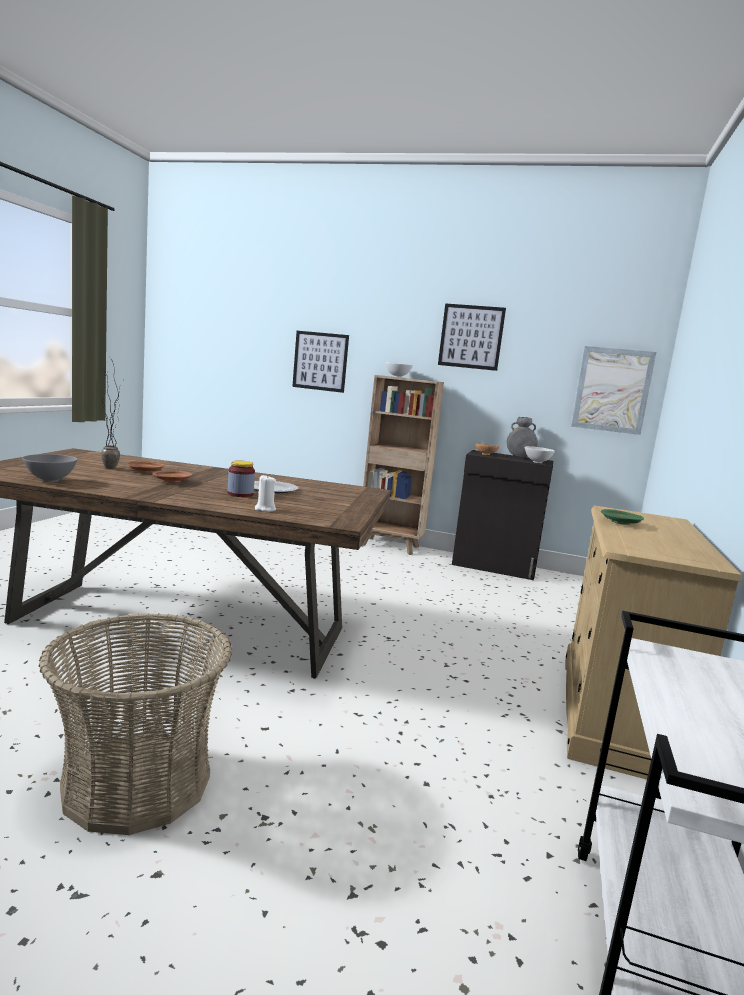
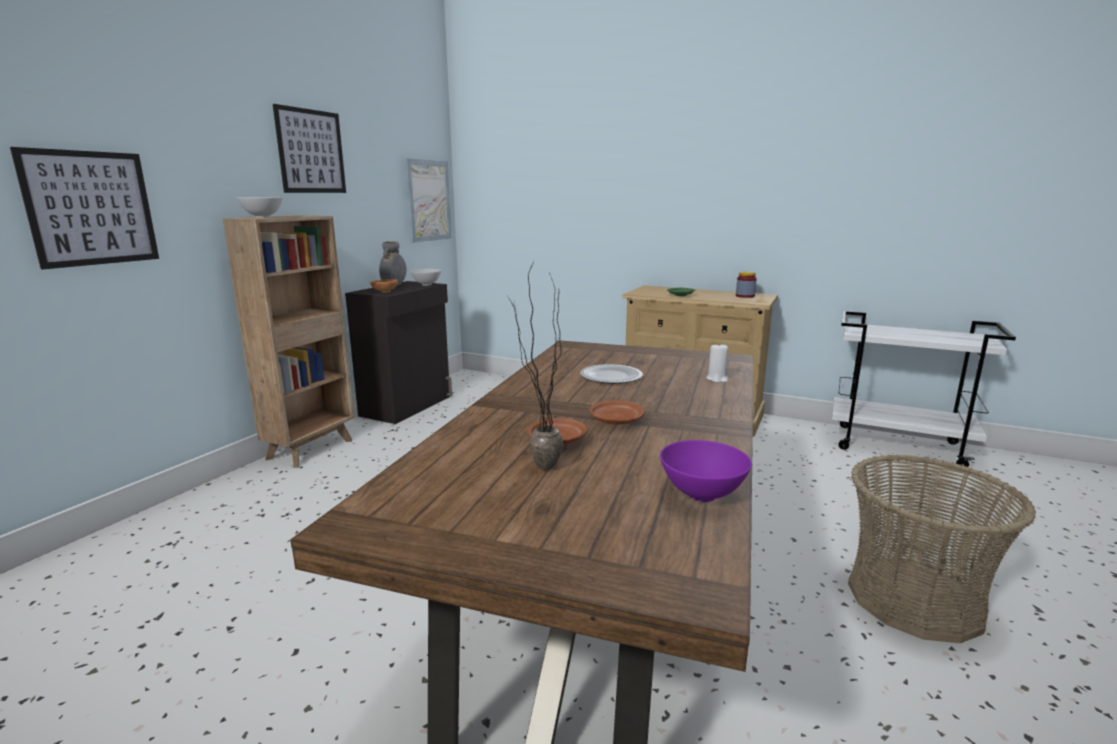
camera: 80 degrees left, 5 degrees up
grey bowl [22,454,78,482] -> purple bowl [660,440,752,502]
jar [227,461,255,497] -> jar moved to [736,272,757,298]

